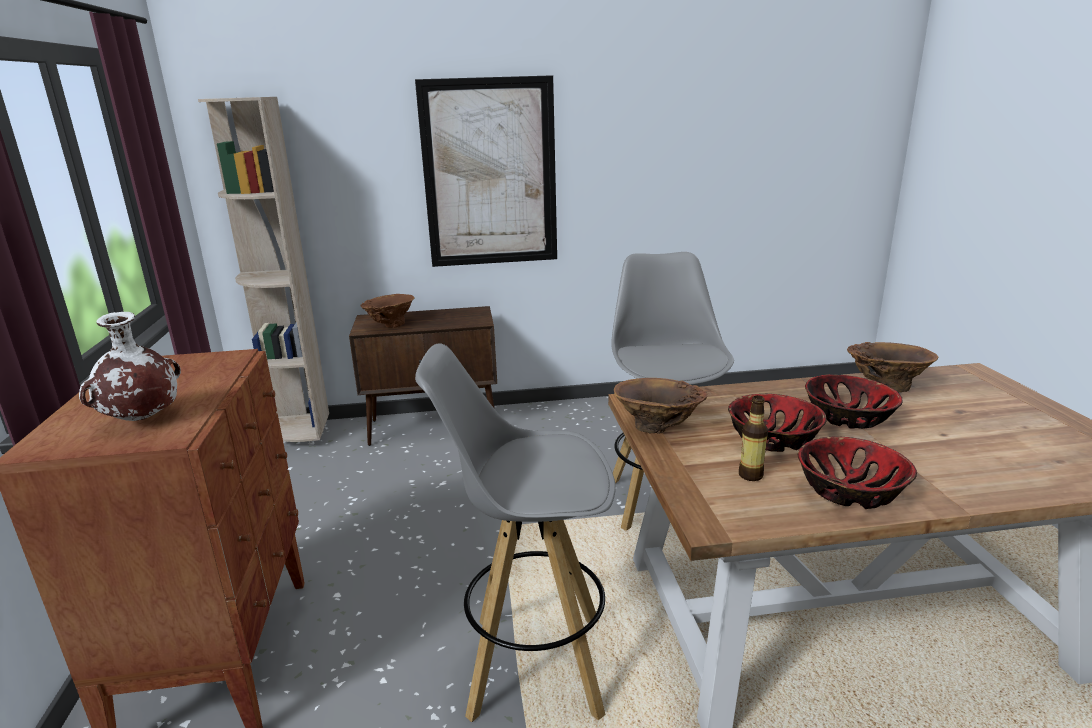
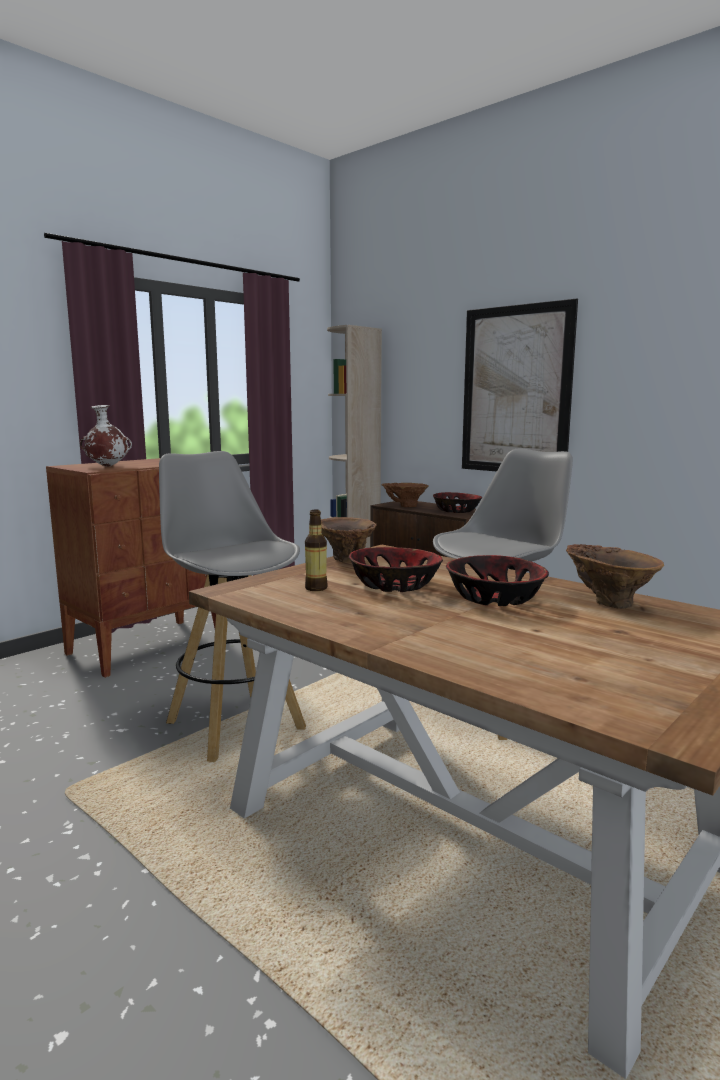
camera: 50 degrees right, 10 degrees down
bowl [798,437,917,509] -> bowl moved to [433,492,482,513]

